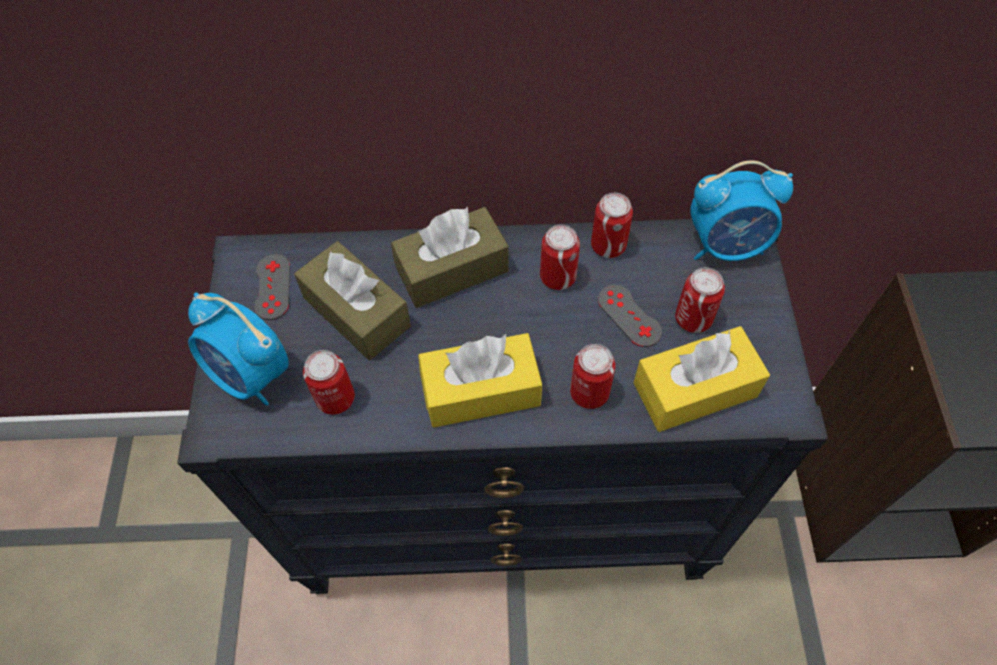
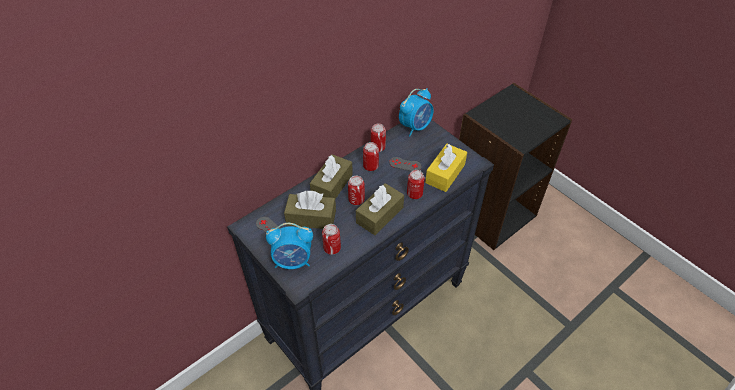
camera: 40 degrees left, 10 degrees down
yellow tissue box [418,333,542,428] -> brown tissue box [356,183,404,235]
can [675,267,725,333] -> can moved to [348,176,365,205]

